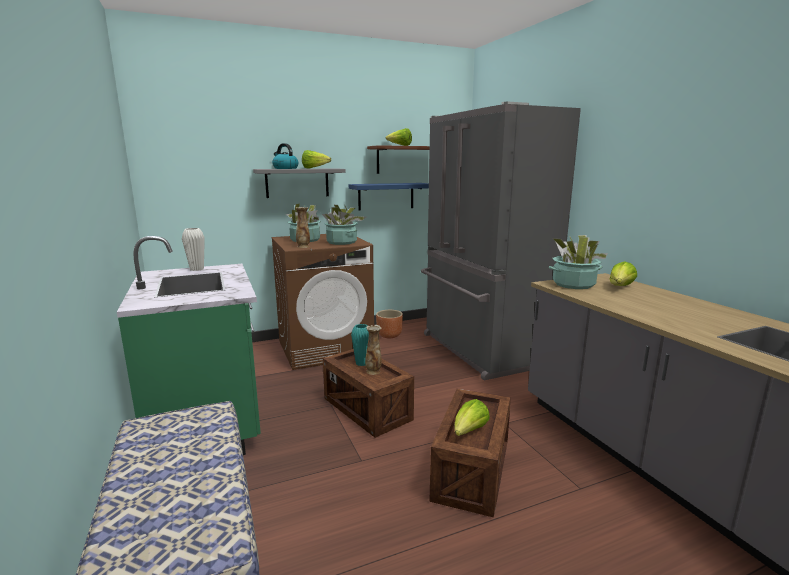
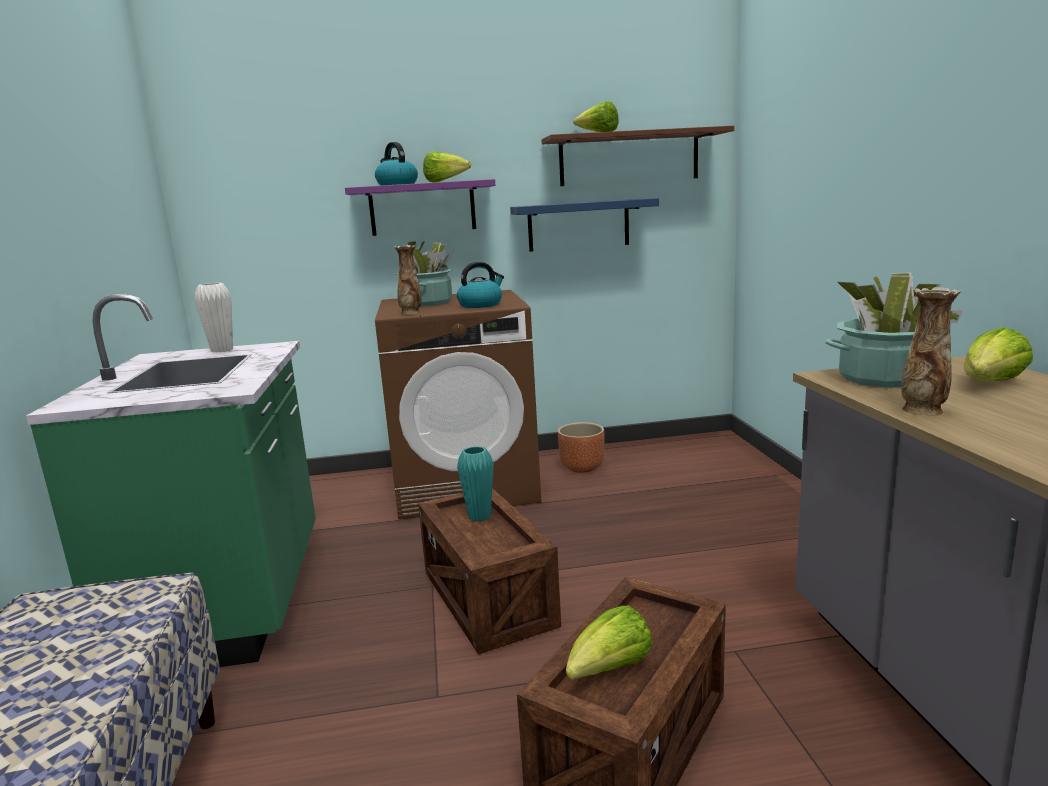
camera: 15 degrees right, 0 degrees up
grey shelf [253,169,346,198] -> purple shelf [345,179,495,236]
potted plant [322,204,366,245] -> kettle [457,262,504,308]
vase [365,325,382,375] -> vase moved to [901,287,961,416]
grey fridge [421,102,581,380] -> none

